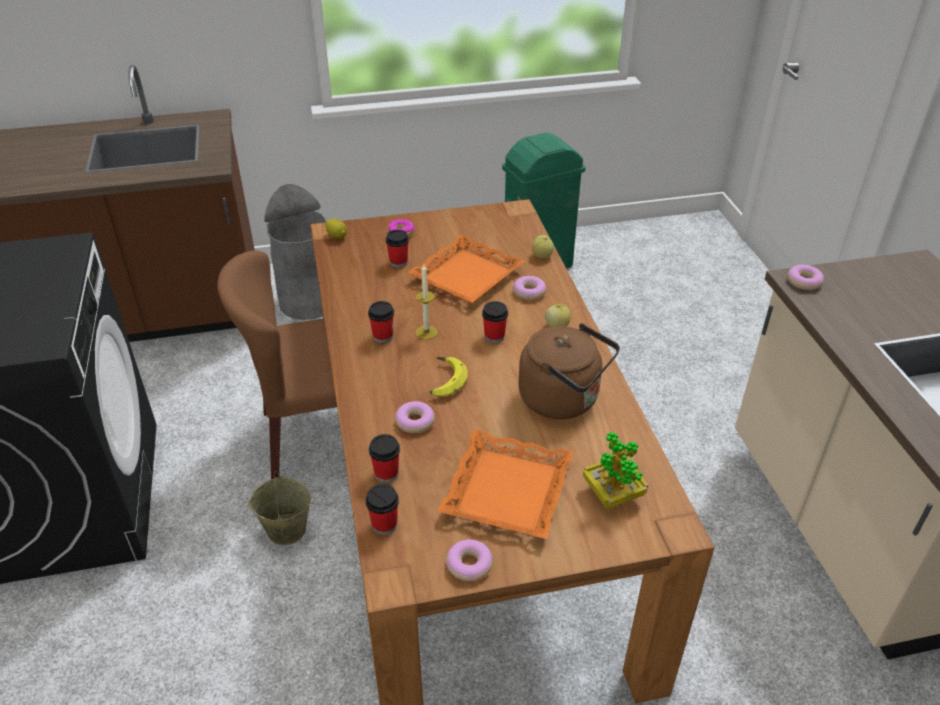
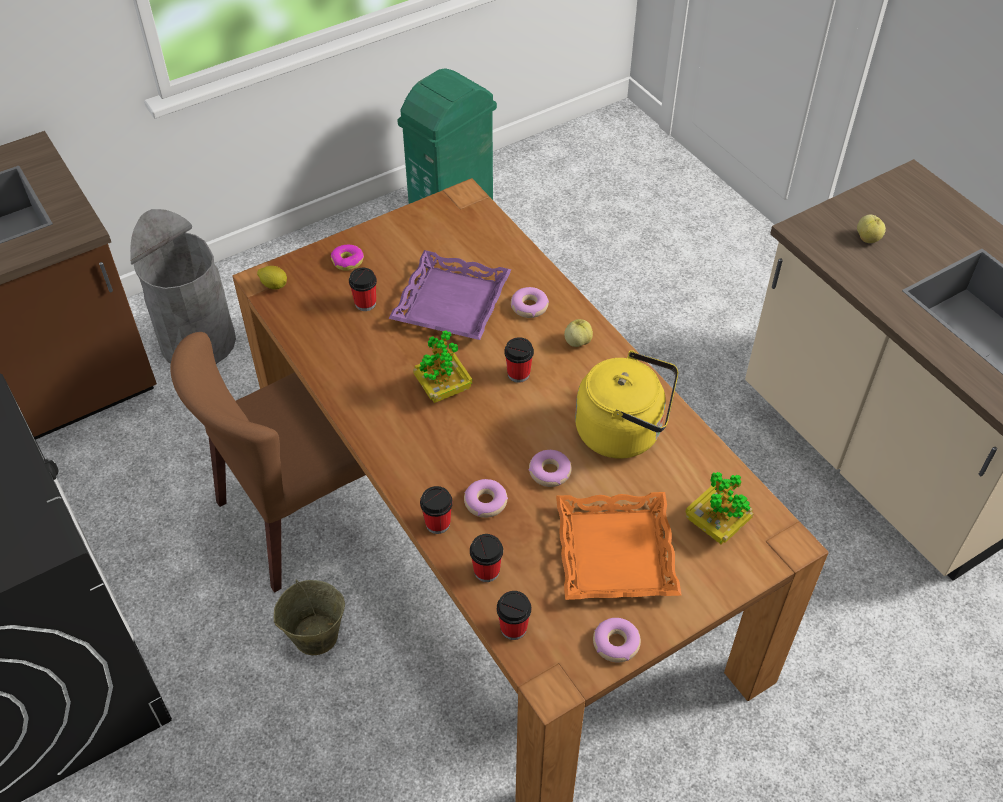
camera: 20 degrees left, 10 degrees up
cup [368,301,394,343] -> cup moved to [420,486,453,534]
orange tray [407,234,525,303] -> purple tray [388,250,512,340]
candle [415,264,438,340] -> potted plant [413,330,472,403]
banana [430,357,468,396] -> none
brown kettle [519,323,620,419] -> yellow kettle [575,350,678,459]
apple [532,235,554,259] -> apple moved to [857,215,886,243]
donut [787,265,824,290] -> donut moved to [529,450,572,487]

